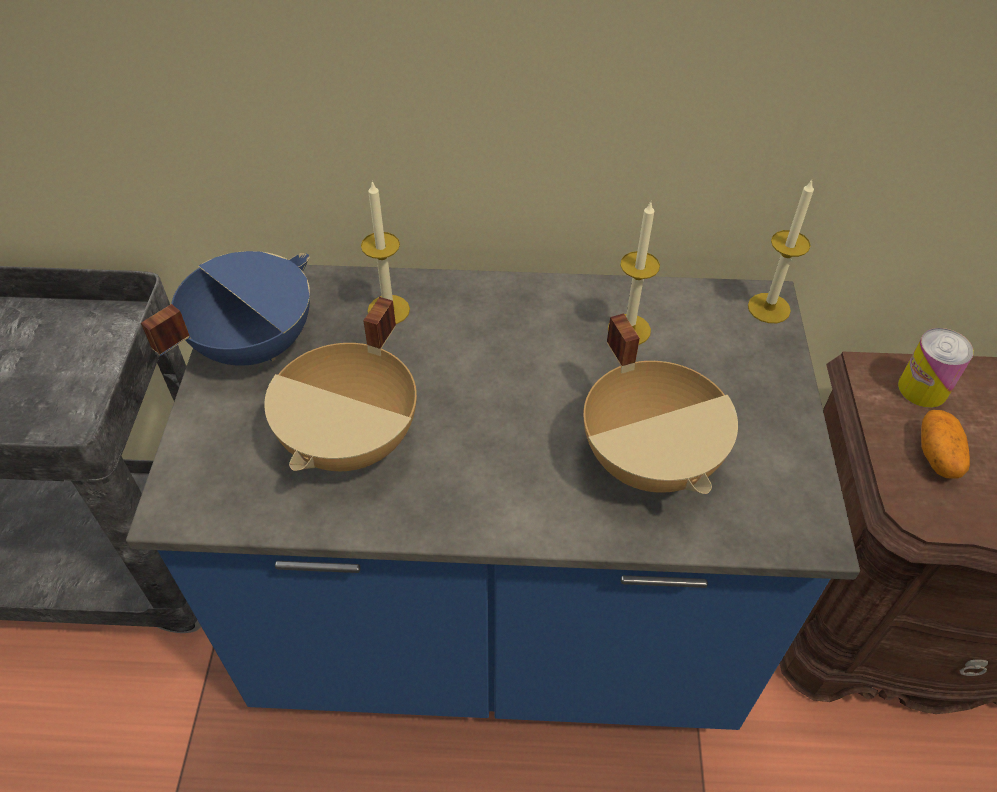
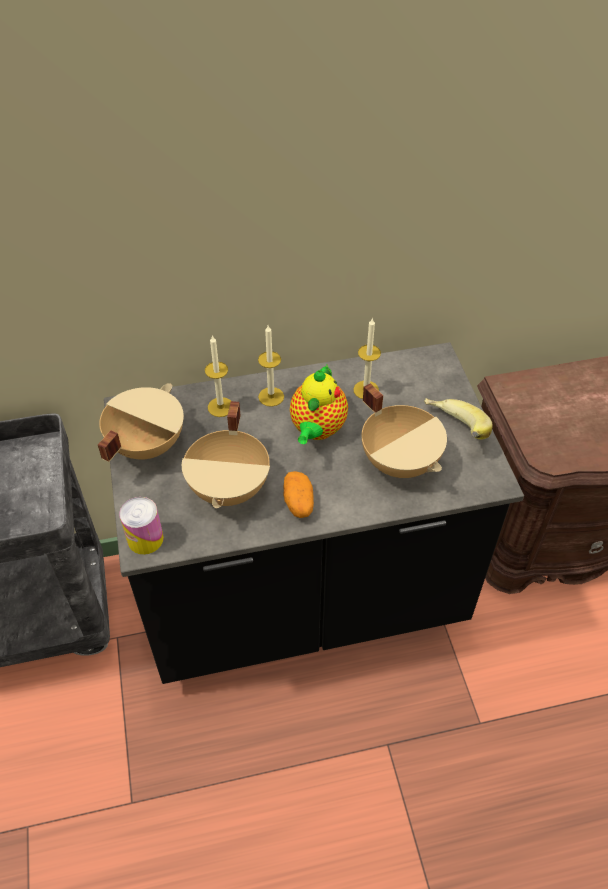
camera: 15 degrees left, 0 degrees up
blue counter [126,265,860,730] -> black counter [104,342,524,684]
blue cooking pot [141,251,310,366] -> beige cooking pot [98,383,184,462]
candle [748,180,814,323] -> candle moved to [258,325,284,407]
can [898,328,974,408] -> can moved to [119,497,164,555]
potato [921,410,970,479] -> potato moved to [284,471,314,518]
none -> teapot [290,364,348,444]
none -> banana [424,398,492,440]

